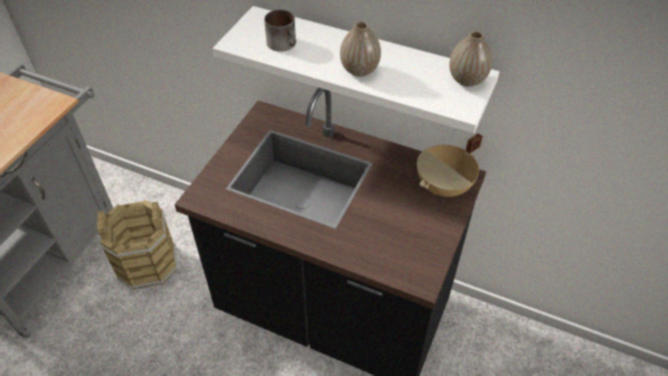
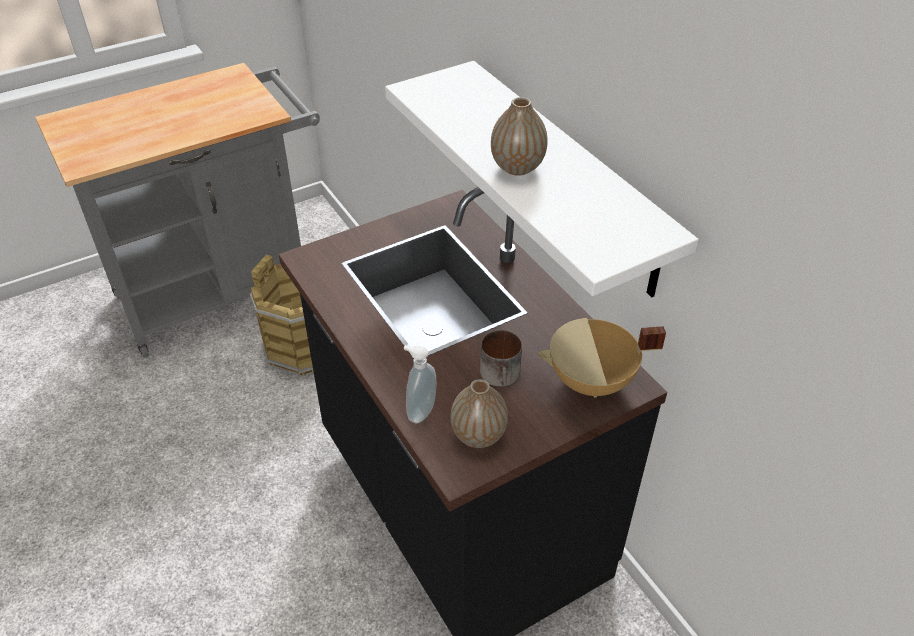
camera: 35 degrees right, 5 degrees down
mug [264,10,296,52] -> mug moved to [480,330,522,387]
vase [449,31,493,87] -> vase moved to [451,379,508,448]
none -> soap dispenser [404,345,436,423]

